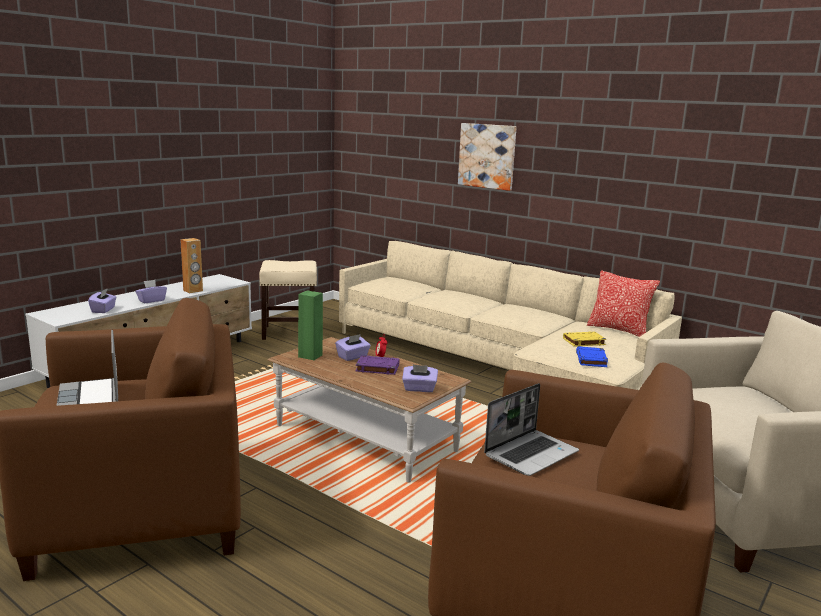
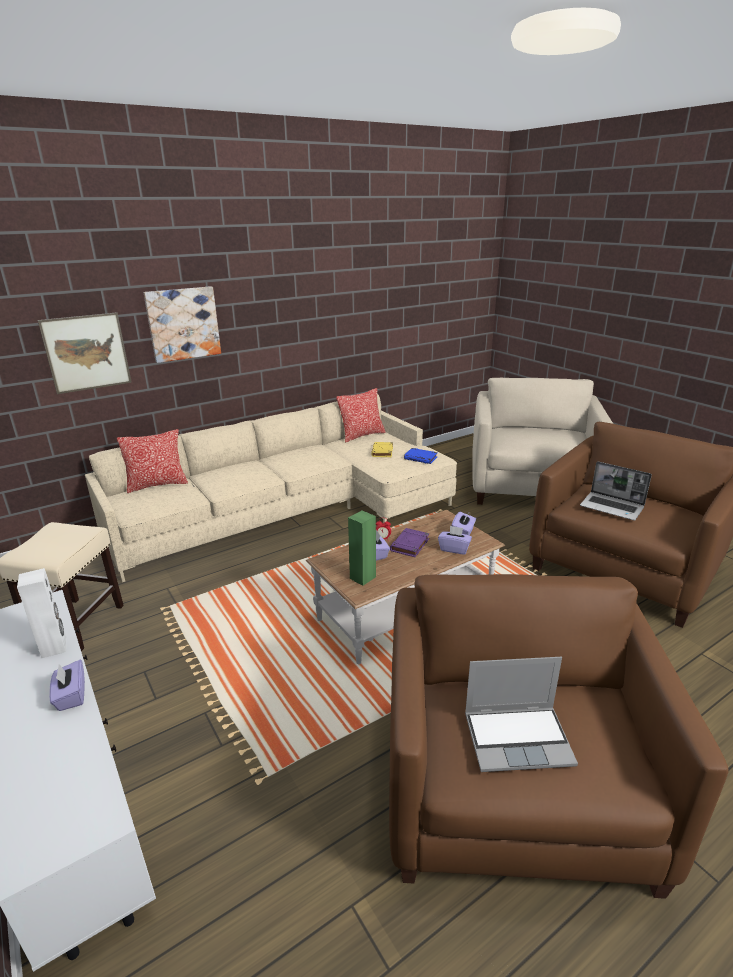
camera: 70 degrees left, 10 degrees up
purple tissue box [88,288,117,313] -> purple tissue box moved to [438,525,472,555]
brown speaker [180,238,203,294] -> white speaker [17,568,66,658]
laptop [484,383,579,476] -> laptop turned 150 degrees clockwise [580,461,652,521]
none -> picture [38,312,132,394]
none -> pillow [117,429,188,493]

